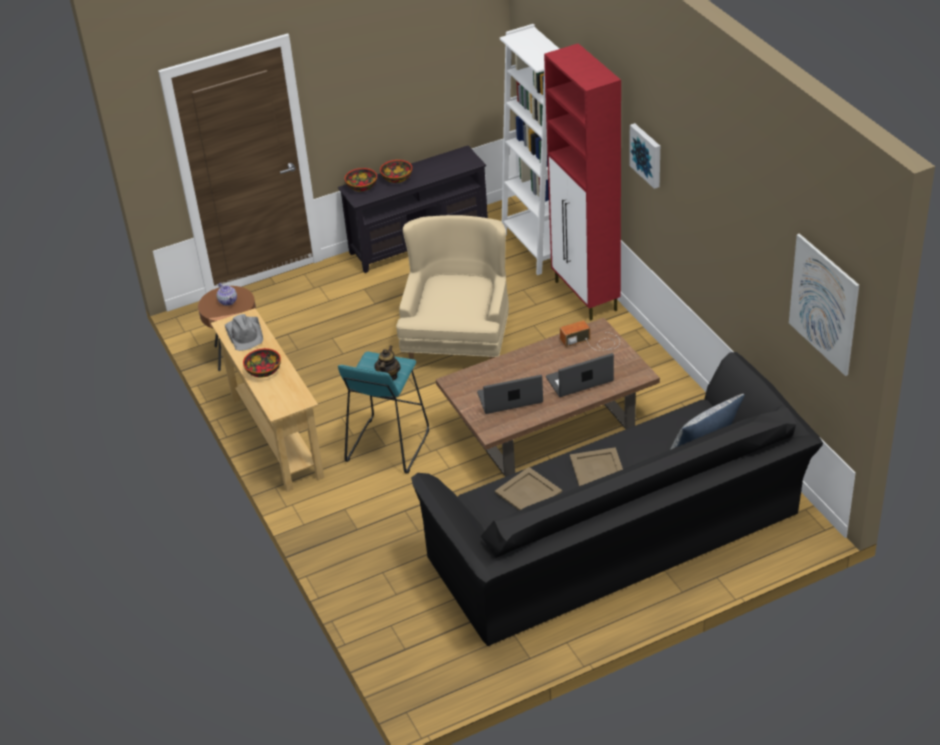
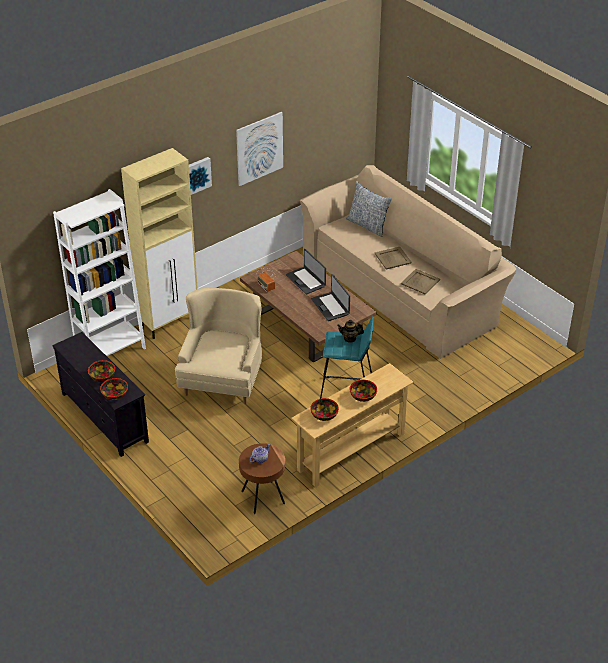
camera: 105 degrees left, 0 degrees up
grey hat [225,314,263,351] -> bowl [310,398,339,421]
beige armchair [396,215,509,359] -> beige armchair turned 105 degrees clockwise [175,288,262,404]
black sofa [411,352,823,646] -> beige sofa [300,165,516,359]
red cabinet [544,43,621,320] -> beige cabinet [121,148,198,339]
picture [789,234,859,376] -> picture moved to [236,112,283,186]

